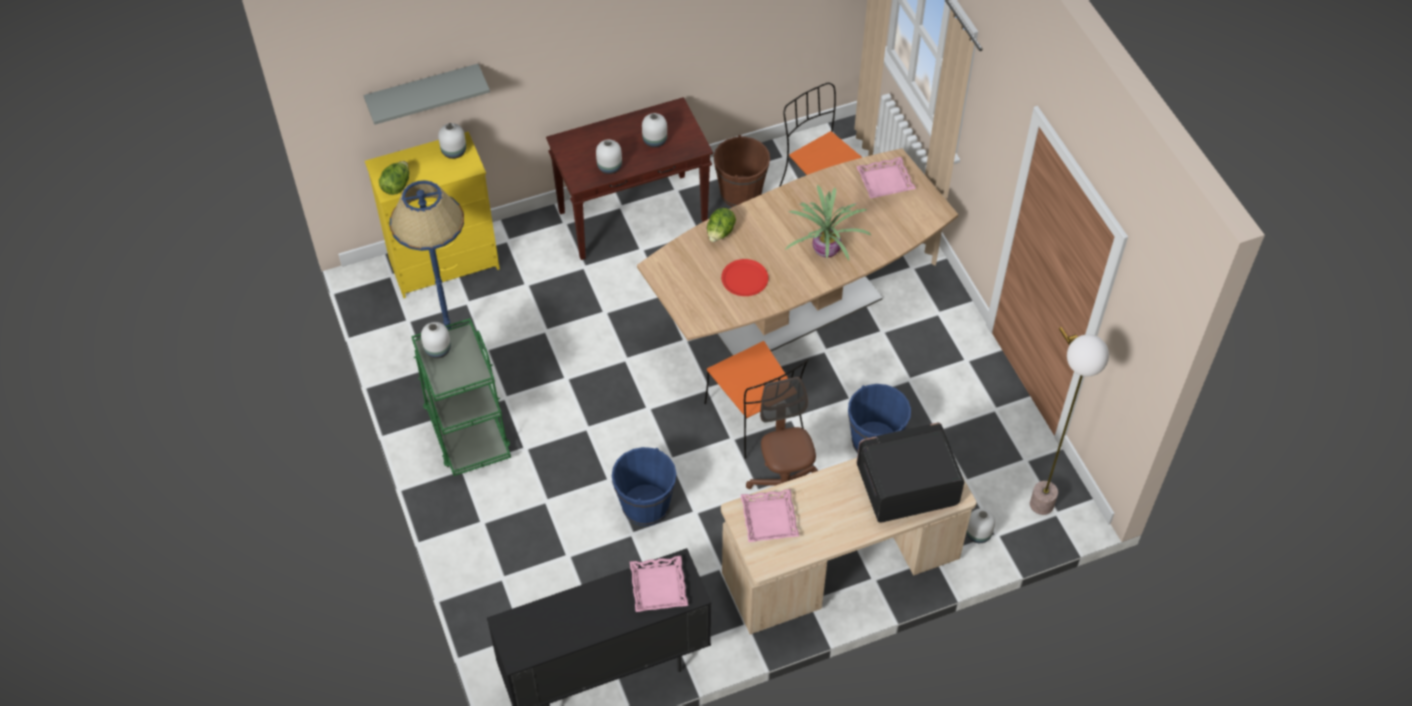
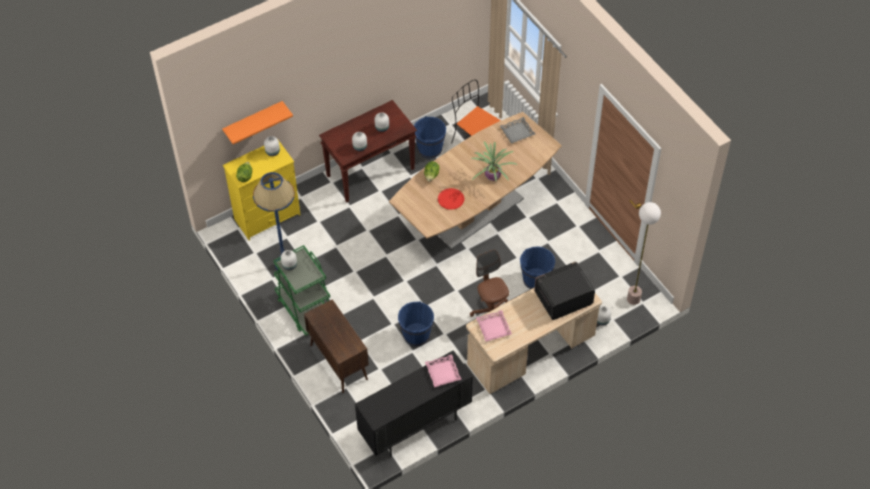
camera: 10 degrees left, 0 degrees up
grey shelf [364,64,490,125] -> orange shelf [222,101,293,144]
orange chair [704,341,808,459] -> none
brown bucket [714,135,770,207] -> blue bucket [414,116,446,159]
pink tray [856,157,916,199] -> grey tray [500,117,535,144]
none -> brown cabinet [304,299,369,393]

